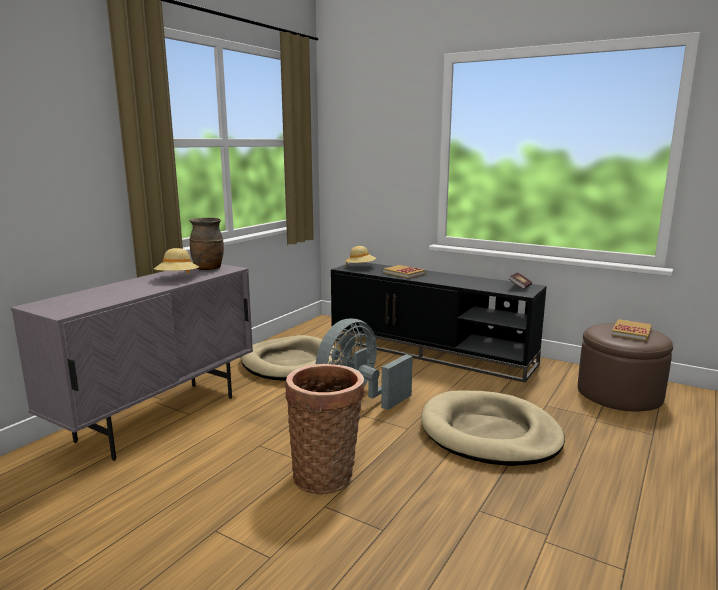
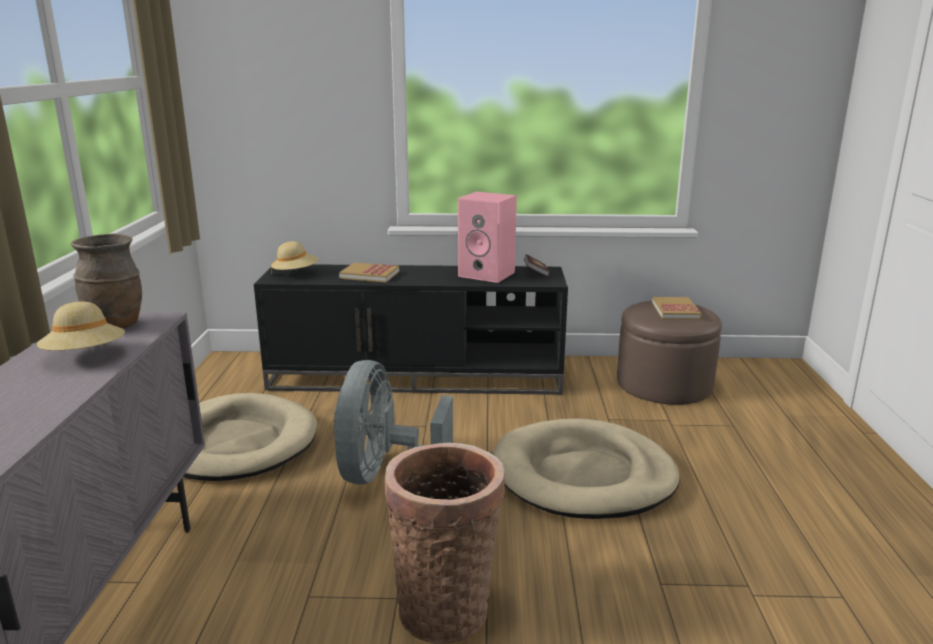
camera: 30 degrees left, 5 degrees up
none -> pink speaker [458,191,517,283]

